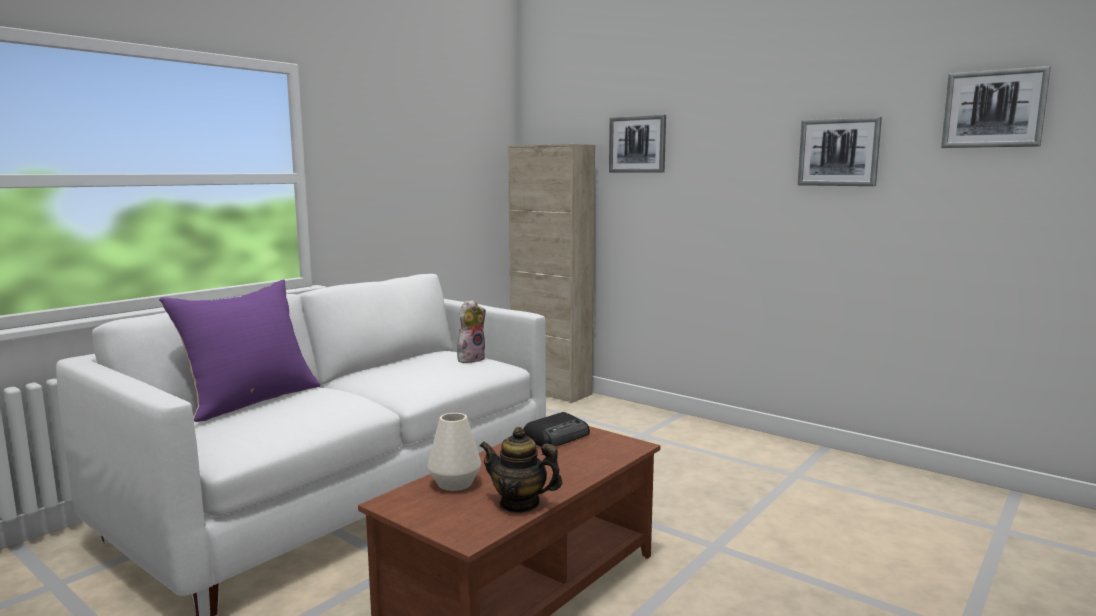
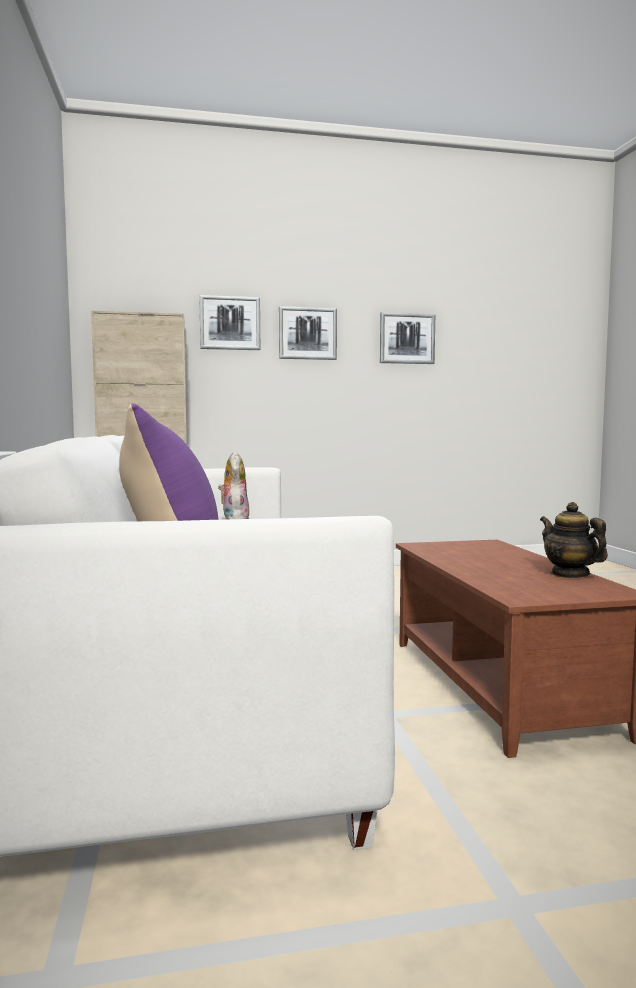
camera: 50 degrees left, 5 degrees down
white vase [428,413,481,491] -> none
teapot [480,427,563,513] -> teapot turned 90 degrees clockwise [540,502,608,578]
radio [524,412,590,447] -> none
picture [941,66,1051,148] -> picture moved to [279,306,337,360]

